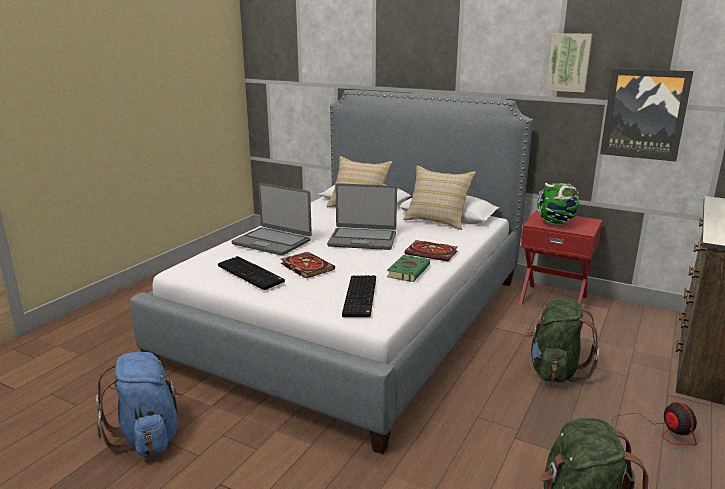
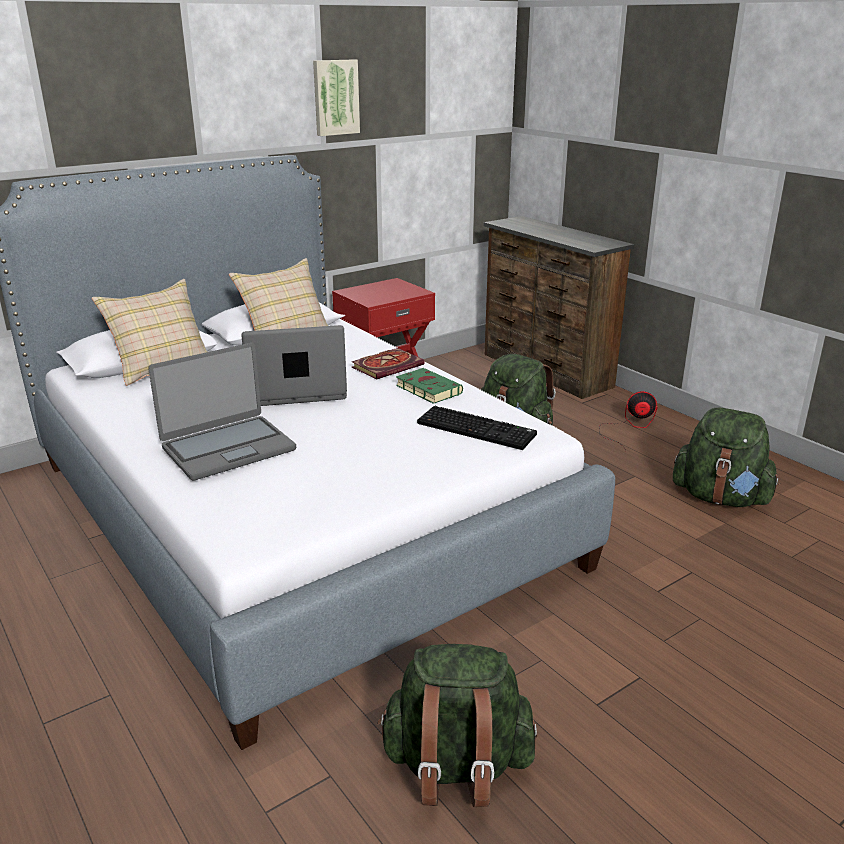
camera: 65 degrees left, 5 degrees up
blue backpack [96,352,184,456] -> green backpack [378,644,537,807]
keyboard [218,256,285,290] -> none
book [281,252,335,278] -> none
laptop [327,183,397,250] -> laptop turned 135 degrees counterclockwise [241,325,347,406]
globe [537,183,579,225] -> none
picture [600,68,694,162] -> none

